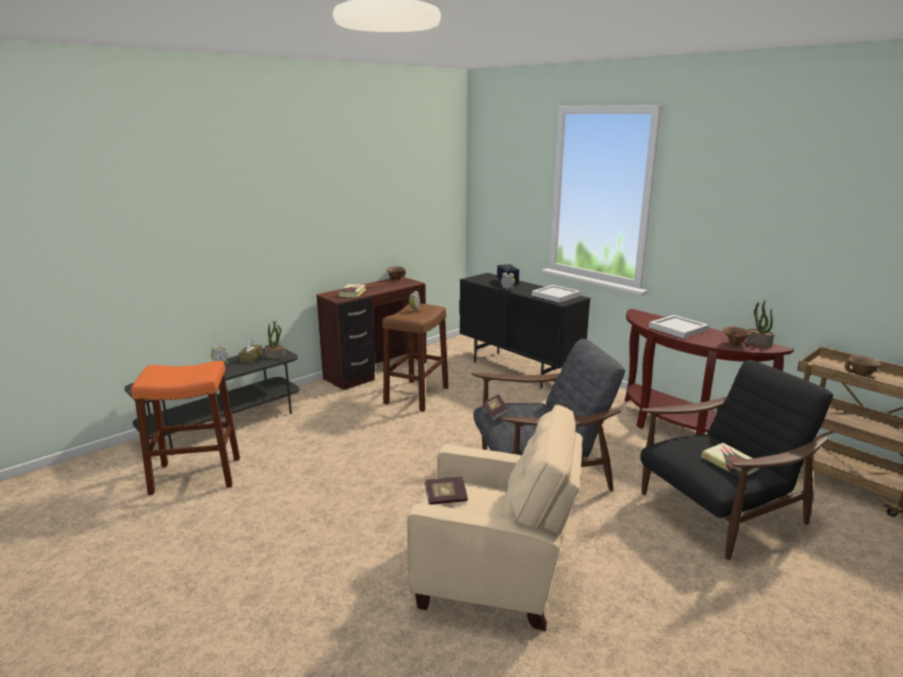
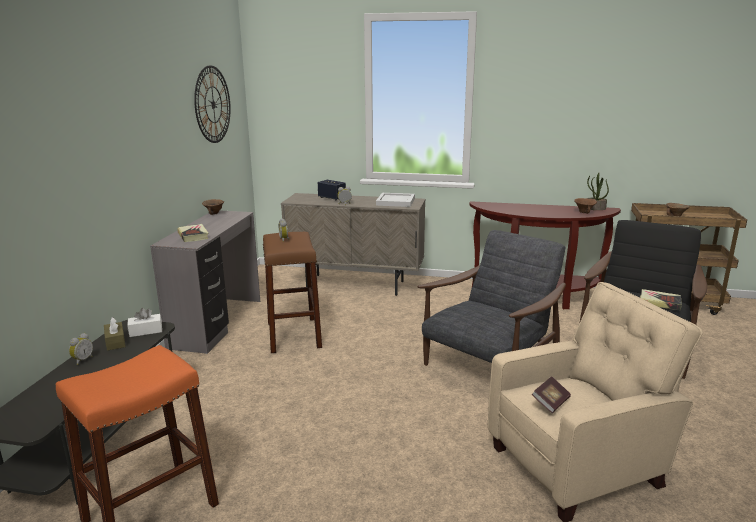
camera: 35 degrees left, 0 degrees up
potted plant [264,320,285,359] -> white tissue box [127,308,162,337]
brown desk [316,277,427,390] -> grey desk [150,210,260,354]
black cabinet [459,273,590,389] -> beige cabinet [281,193,425,296]
book [483,394,509,421] -> none
white tray [649,315,709,339] -> none
none -> wall clock [194,65,231,143]

